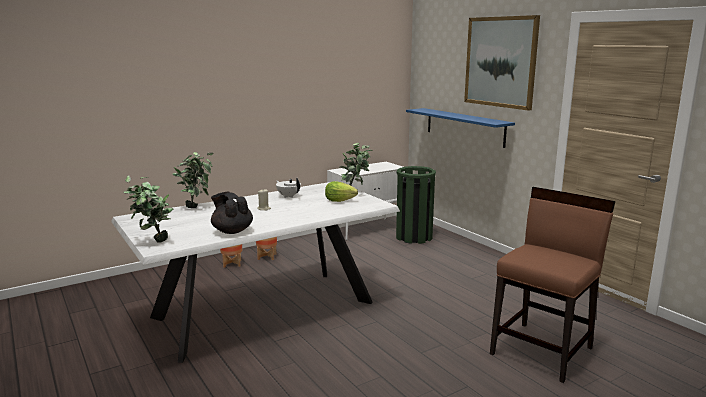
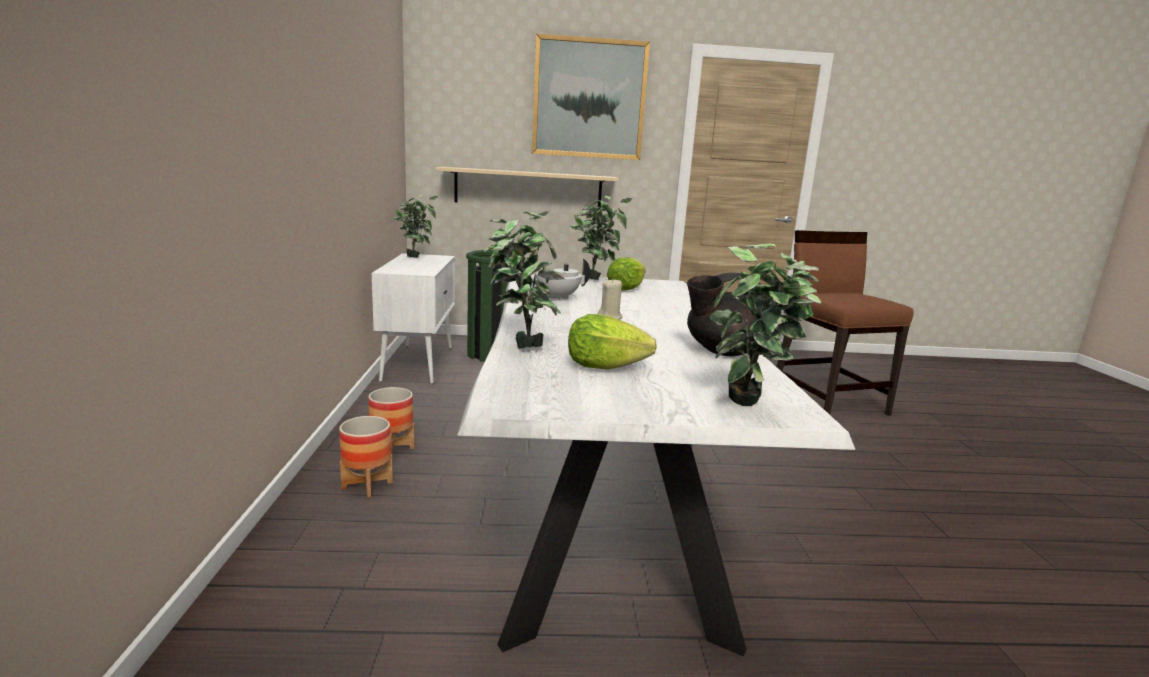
camera: 60 degrees left, 0 degrees up
blue shelf [406,108,515,148] -> beige shelf [436,167,619,207]
none -> potted plant [392,195,438,258]
none -> lettuce [568,314,657,369]

